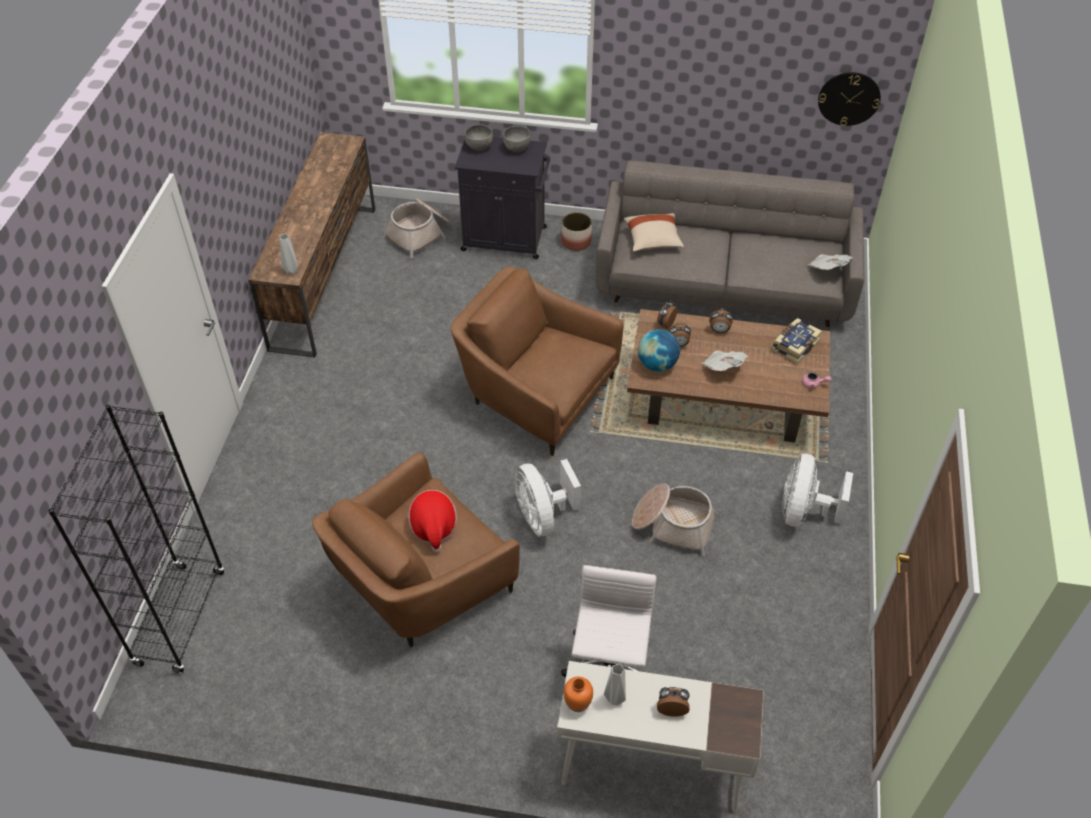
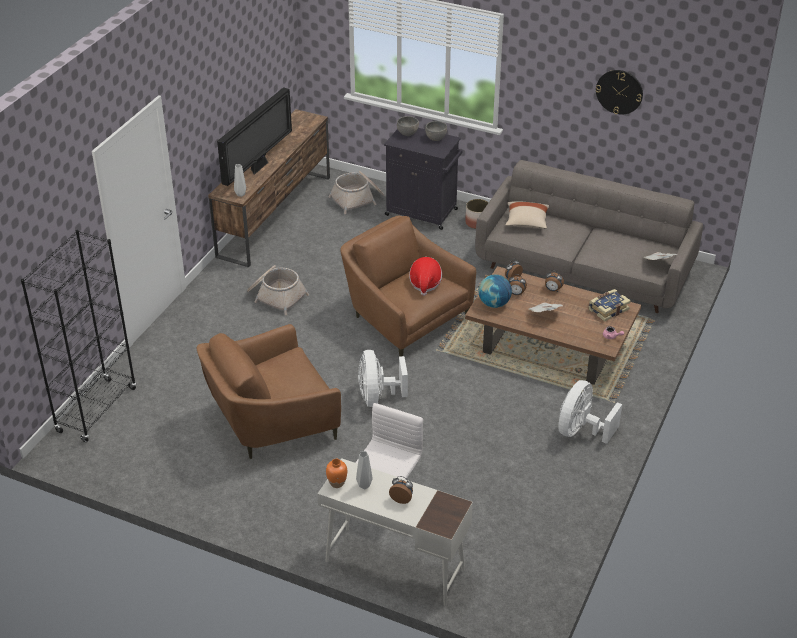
camera: 15 degrees right, 10 degrees down
hat [408,490,457,552] -> hat moved to [409,257,442,296]
basket [632,483,716,557] -> basket moved to [247,265,309,315]
wall clock [818,72,881,126] -> wall clock moved to [596,70,643,115]
none -> television [217,87,292,186]

